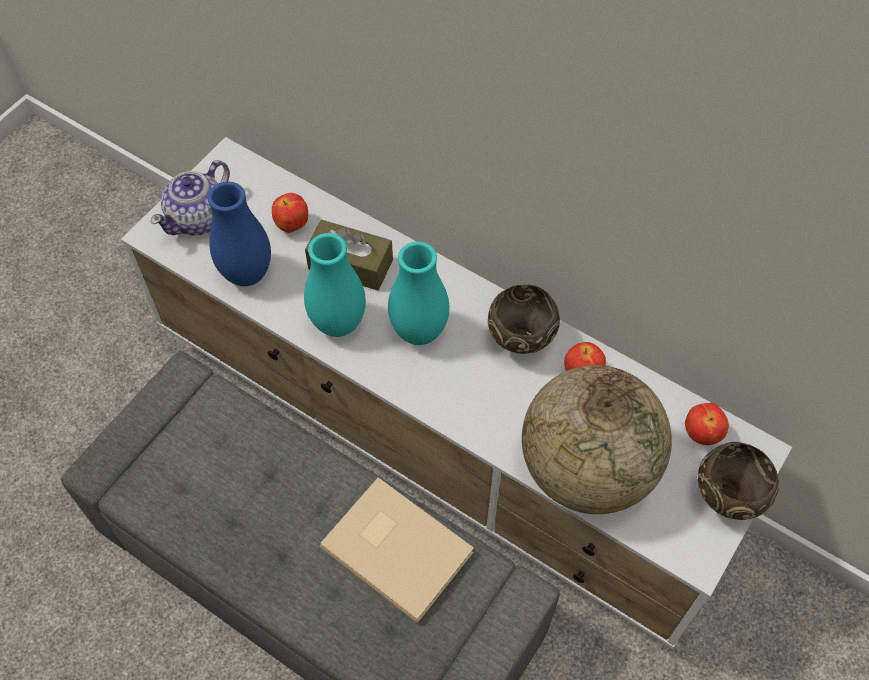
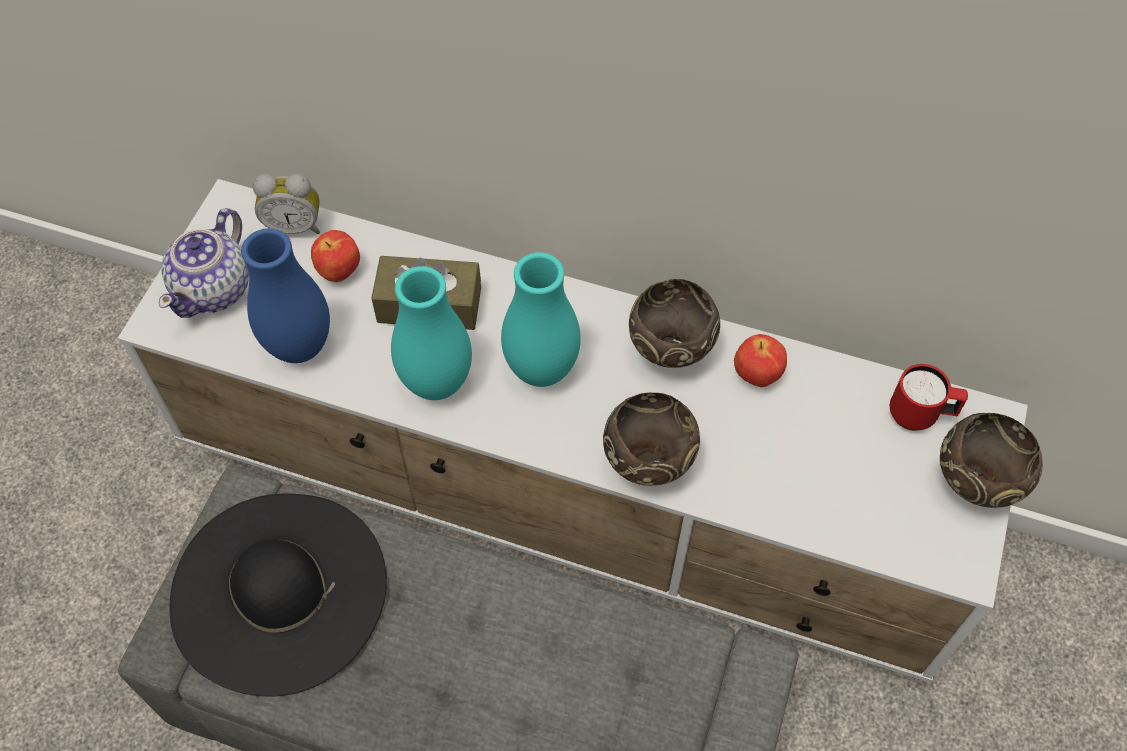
camera: 15 degrees left, 0 degrees up
beige book [320,477,474,623] -> none
globe [522,365,672,514] -> none
apple [685,403,729,445] -> red mug [890,364,968,431]
none -> black hat [169,494,387,697]
none -> alarm clock [253,174,320,234]
none -> brown bowl [603,393,700,486]

